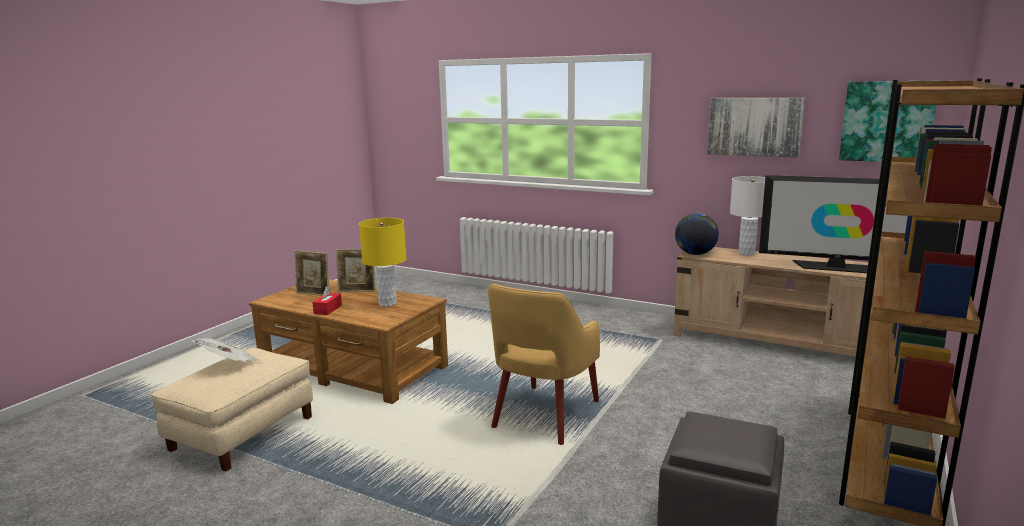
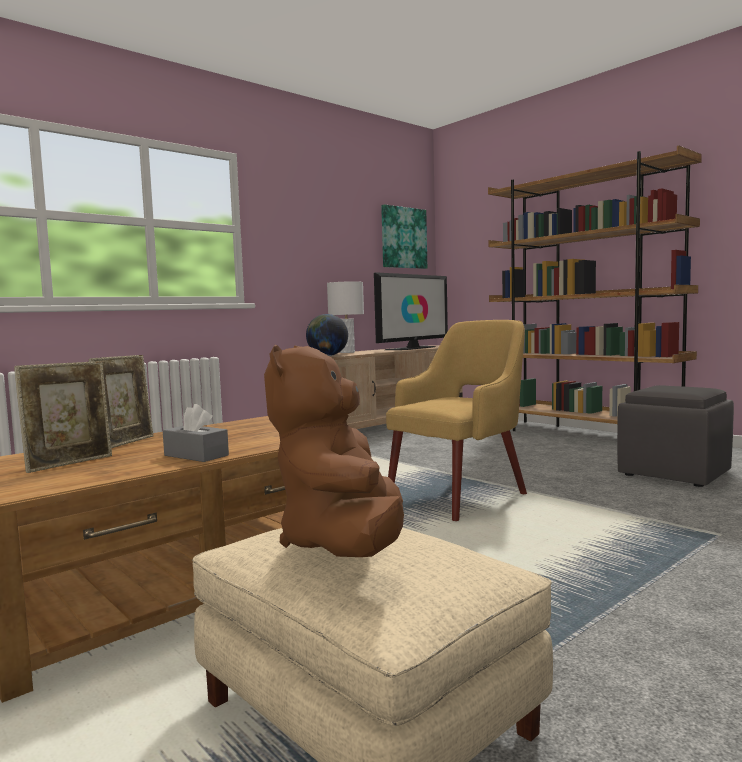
camera: 70 degrees left, 10 degrees down
newspaper [191,338,262,362] -> brown plush toy [264,345,404,557]
red tissue box [312,286,342,315] -> grey tissue box [163,404,229,462]
yellow table lamp [359,218,406,307] -> none
yellow armchair [488,284,600,445] -> yellow armchair turned 90 degrees counterclockwise [386,320,527,521]
picture [707,98,805,158] -> none

